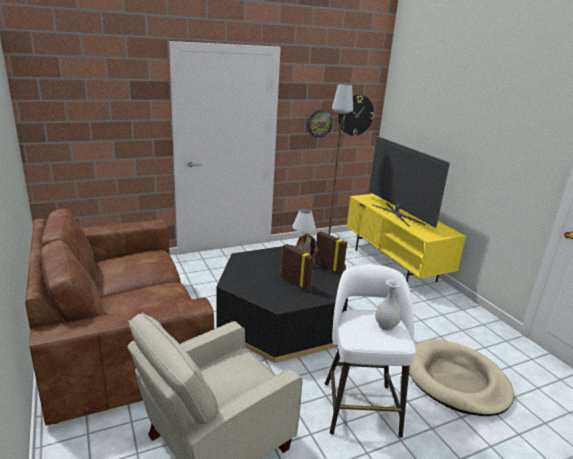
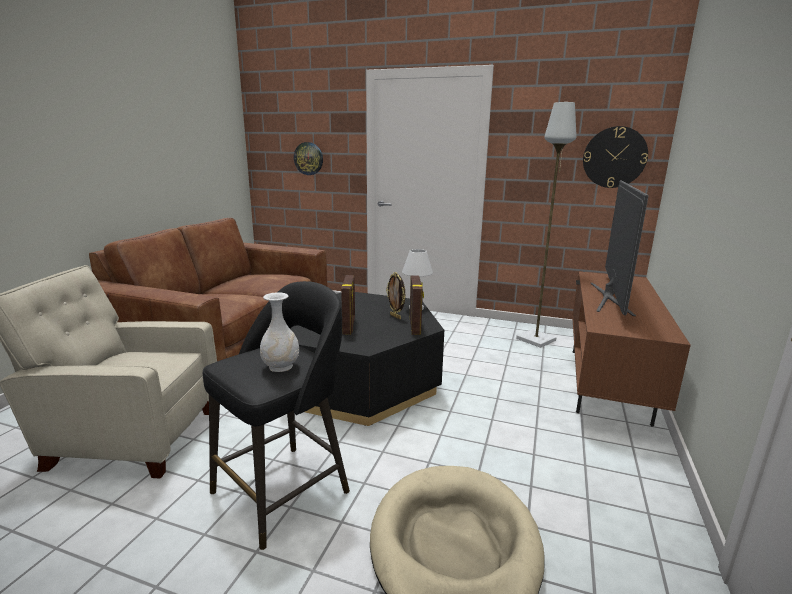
camera: 45 degrees right, 5 degrees down
wall clock [307,110,332,138] -> wall clock moved to [294,142,323,175]
white stool [325,264,416,438] -> black stool [203,281,350,550]
yellow tv stand [347,194,466,283] -> brown tv stand [572,272,691,427]

